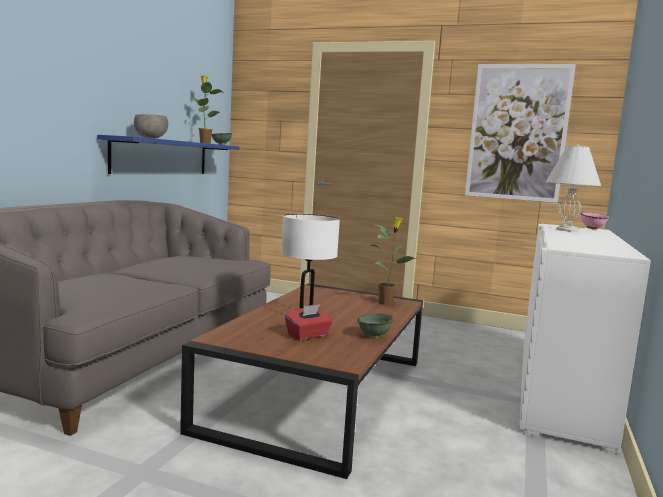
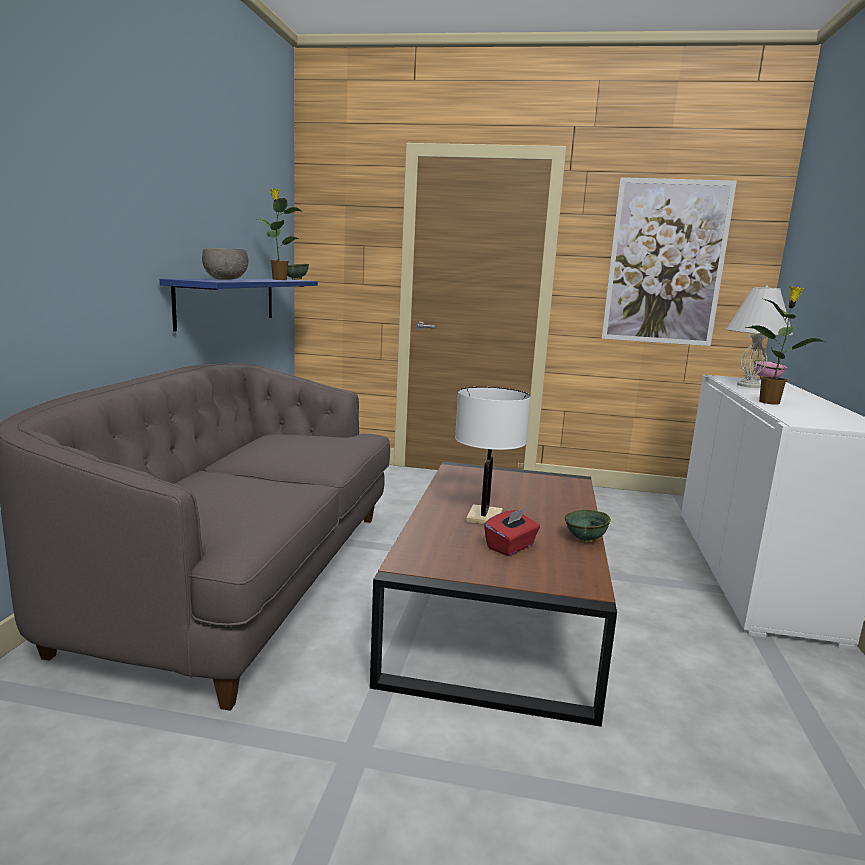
camera: 10 degrees left, 5 degrees up
potted plant [369,217,416,305] -> potted plant moved to [746,286,826,404]

